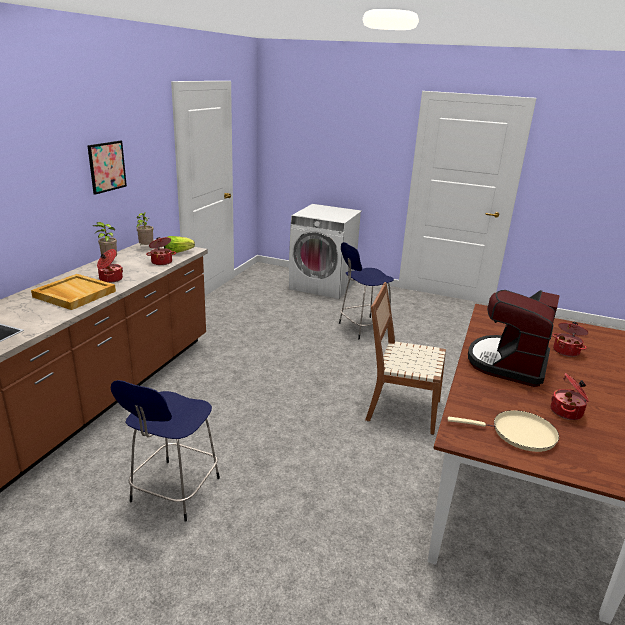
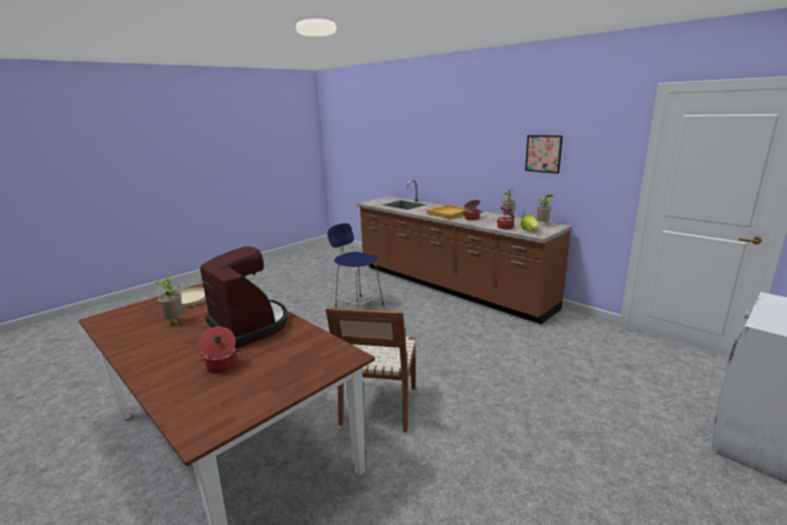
camera: 115 degrees right, 5 degrees down
blue stool [339,242,394,340] -> none
chair [365,282,446,435] -> chair turned 150 degrees clockwise [326,307,416,433]
cooking pot [551,373,589,420] -> potted plant [155,277,183,327]

